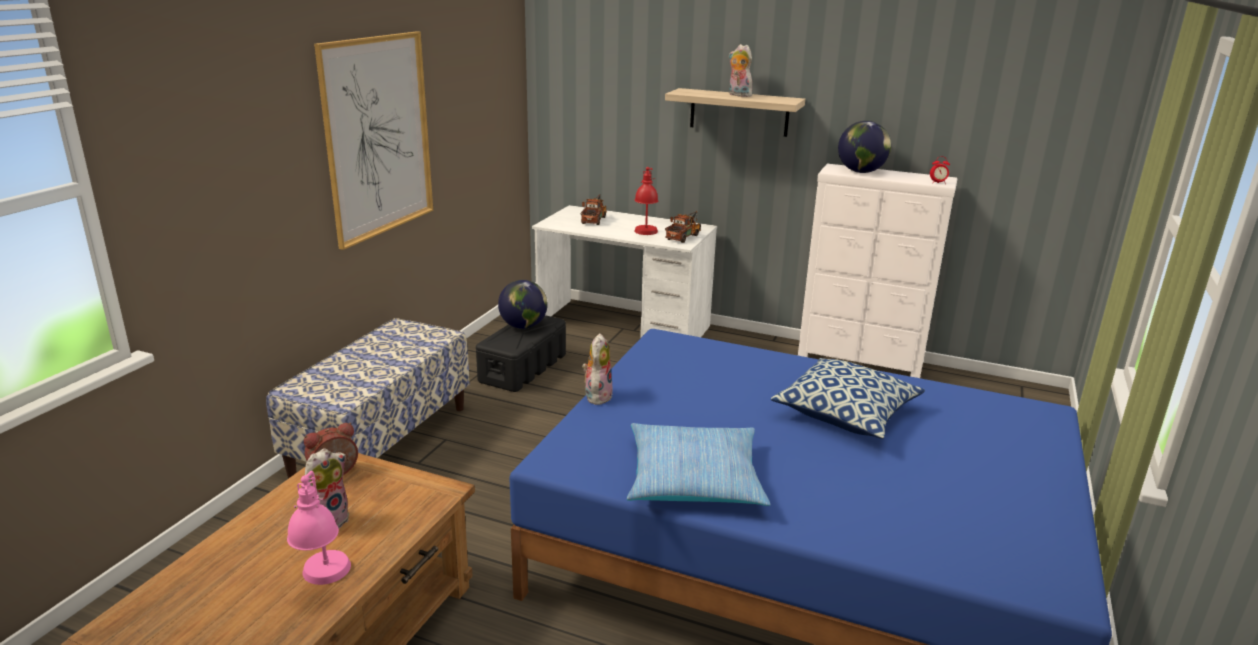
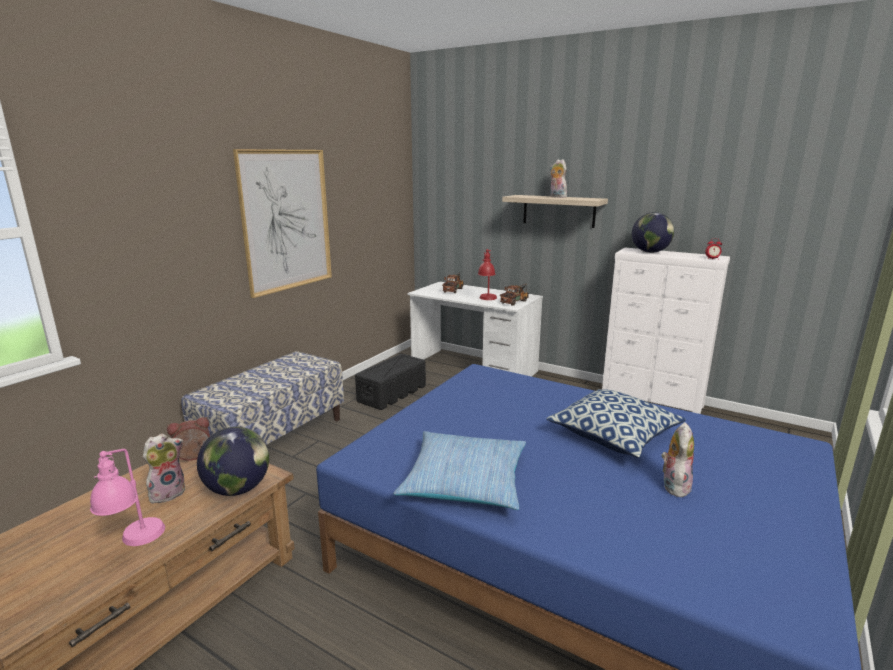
camera: 10 degrees right, 5 degrees down
globe [498,280,548,329] -> globe moved to [197,427,269,496]
plush toy [582,333,613,405] -> plush toy moved to [661,422,694,499]

